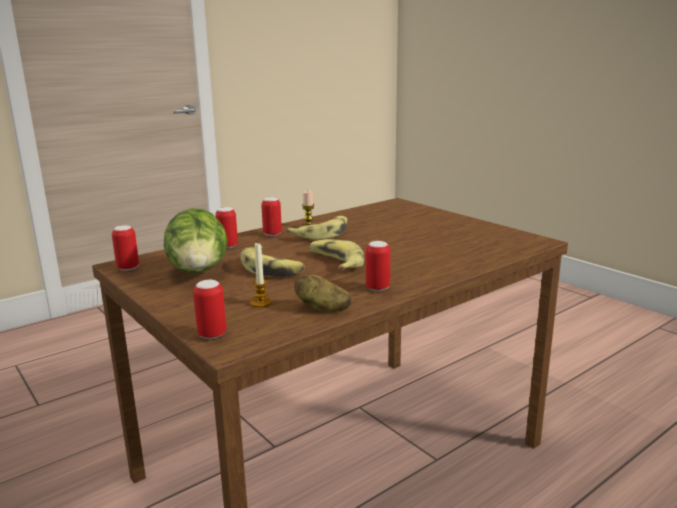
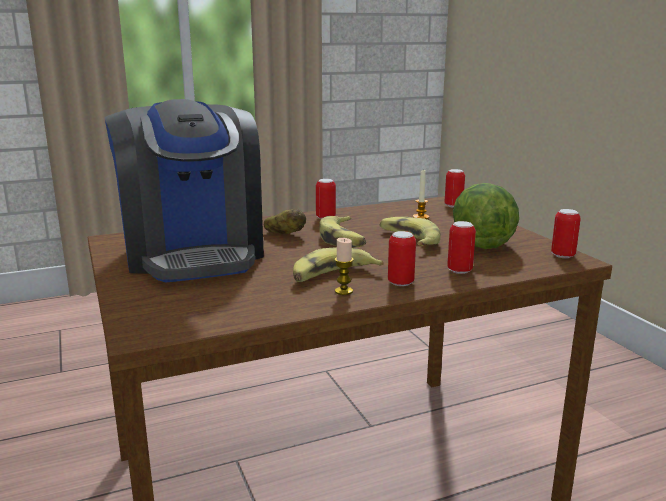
camera: 165 degrees left, 0 degrees up
potato [294,274,351,312] -> potato moved to [264,209,306,234]
none -> coffee machine [105,99,264,283]

